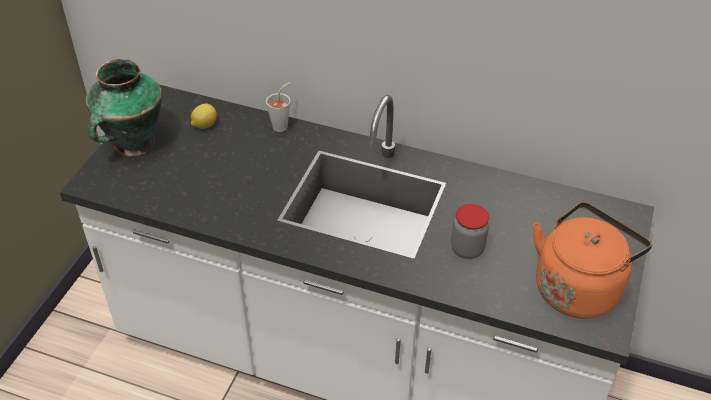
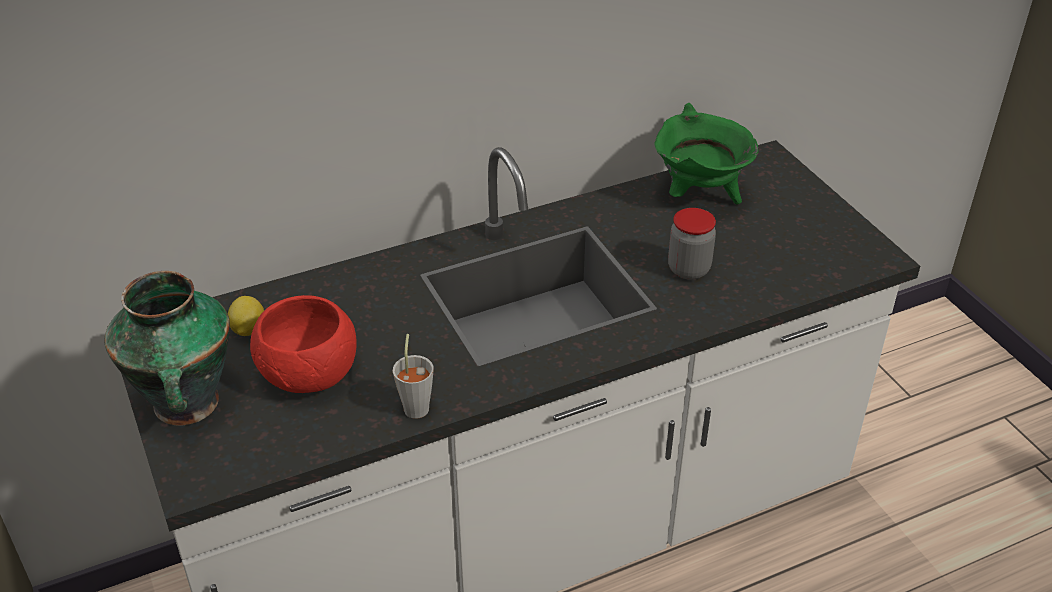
camera: 45 degrees left, 5 degrees down
grey cup [266,82,291,132] -> grey cup moved to [393,334,434,419]
orange kettle [533,202,652,319] -> none
none -> red bowl [250,295,357,393]
none -> green cooking pot [655,103,759,204]

